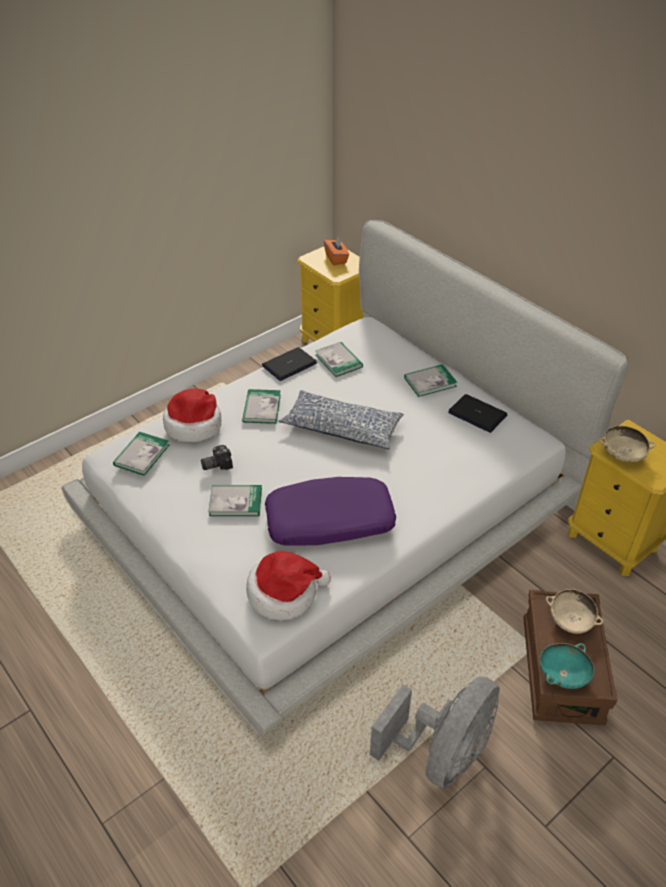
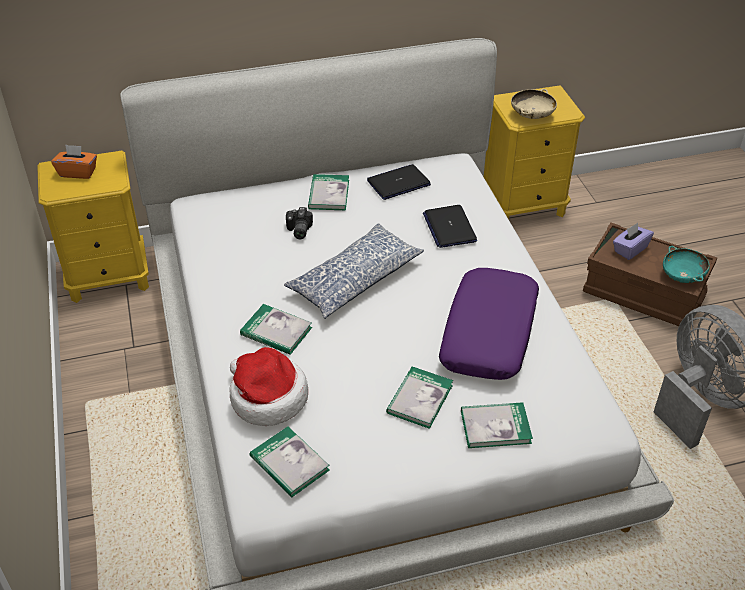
camera: 65 degrees left, 0 degrees up
camera [201,445,233,470] -> camera moved to [286,207,313,239]
hat [246,551,331,620] -> none
laptop [262,347,317,381] -> laptop moved to [423,205,477,248]
book [316,342,363,377] -> book moved to [461,402,533,448]
beige bowl [546,589,604,634] -> purple tissue box [613,223,654,260]

